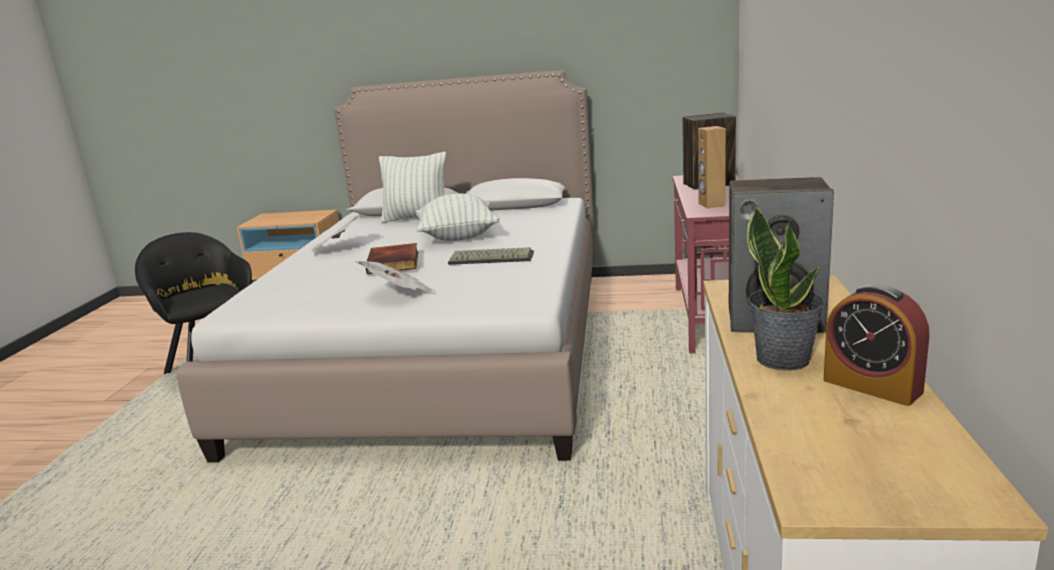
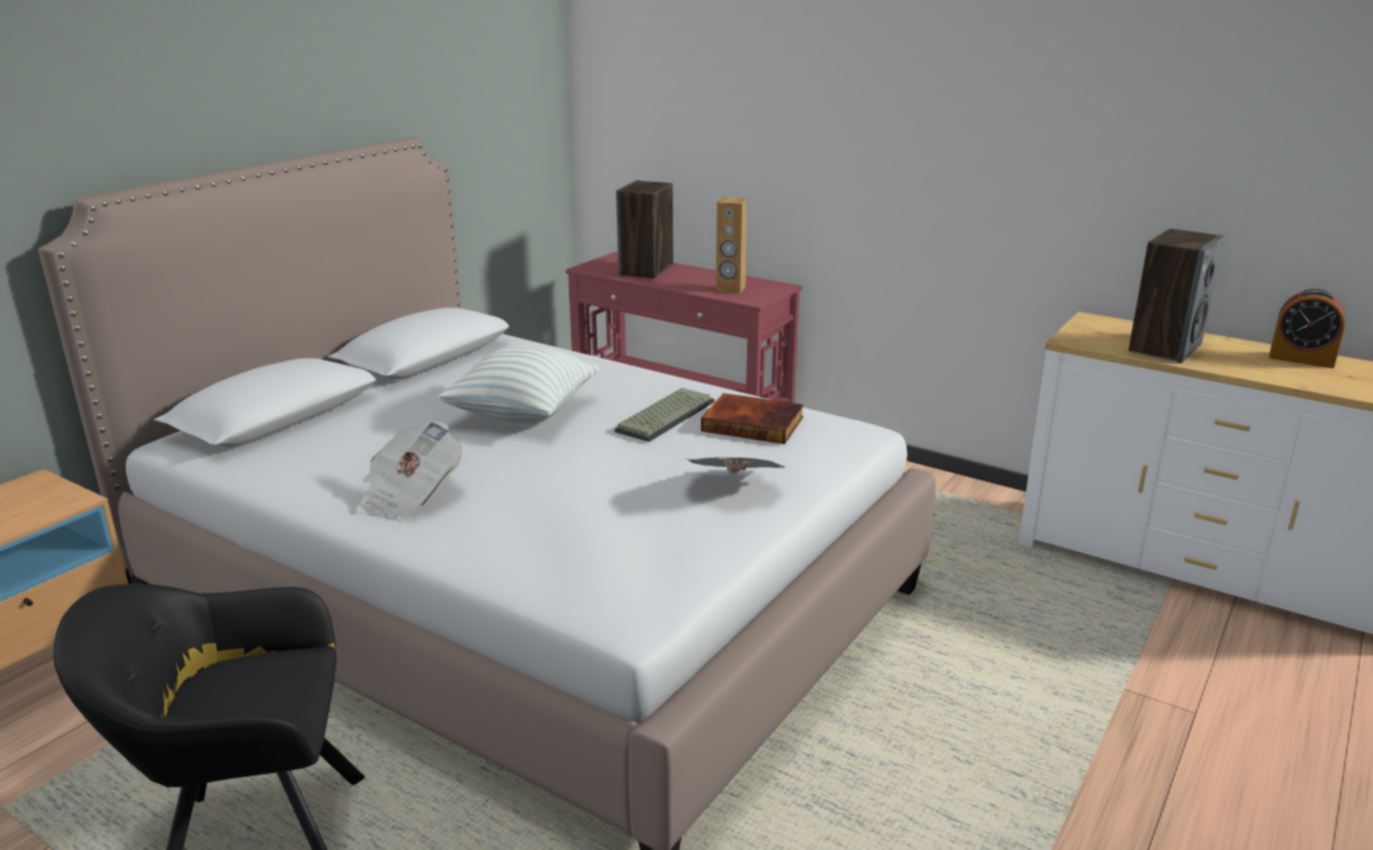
camera: 65 degrees left, 5 degrees up
book [366,243,418,274] -> book moved to [701,393,804,444]
pillow [379,152,446,223] -> none
potted plant [747,207,825,371] -> none
alarm clock [824,283,929,406] -> alarm clock turned 45 degrees clockwise [1269,289,1345,368]

